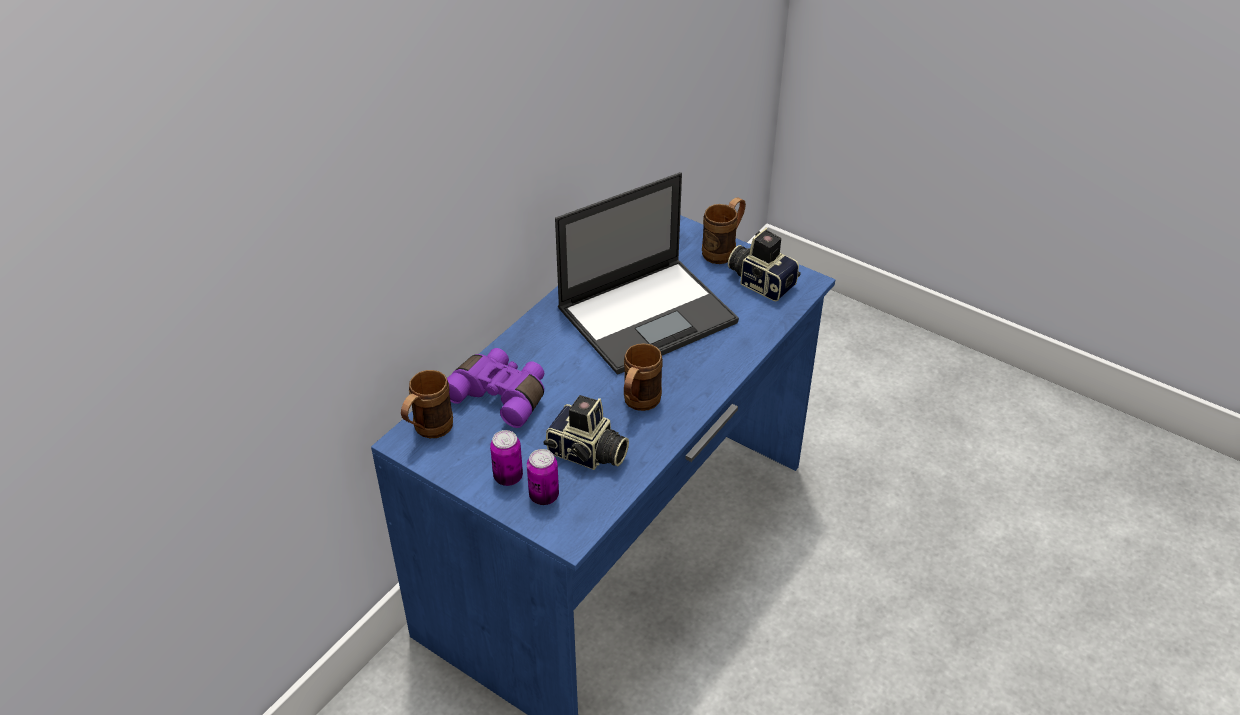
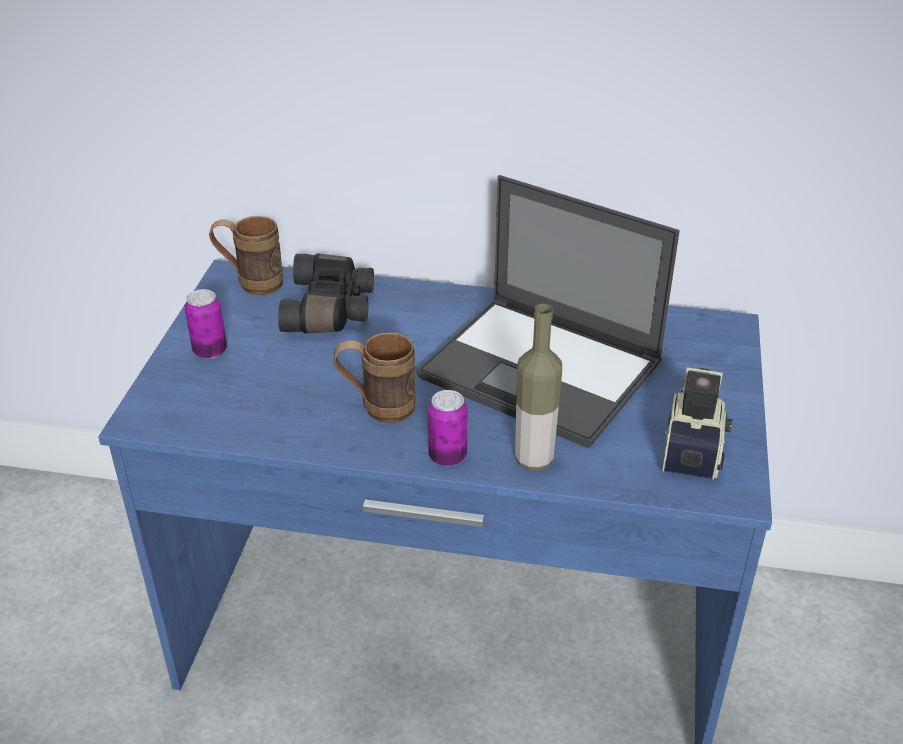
camera: 65 degrees right, 5 degrees down
purple binoculars [447,348,544,428] -> black binoculars [278,253,374,333]
can [527,449,559,505] -> can moved to [428,390,468,466]
camera [544,395,629,470] -> none
brown mug [702,198,746,264] -> none
none -> bottle [515,304,562,471]

